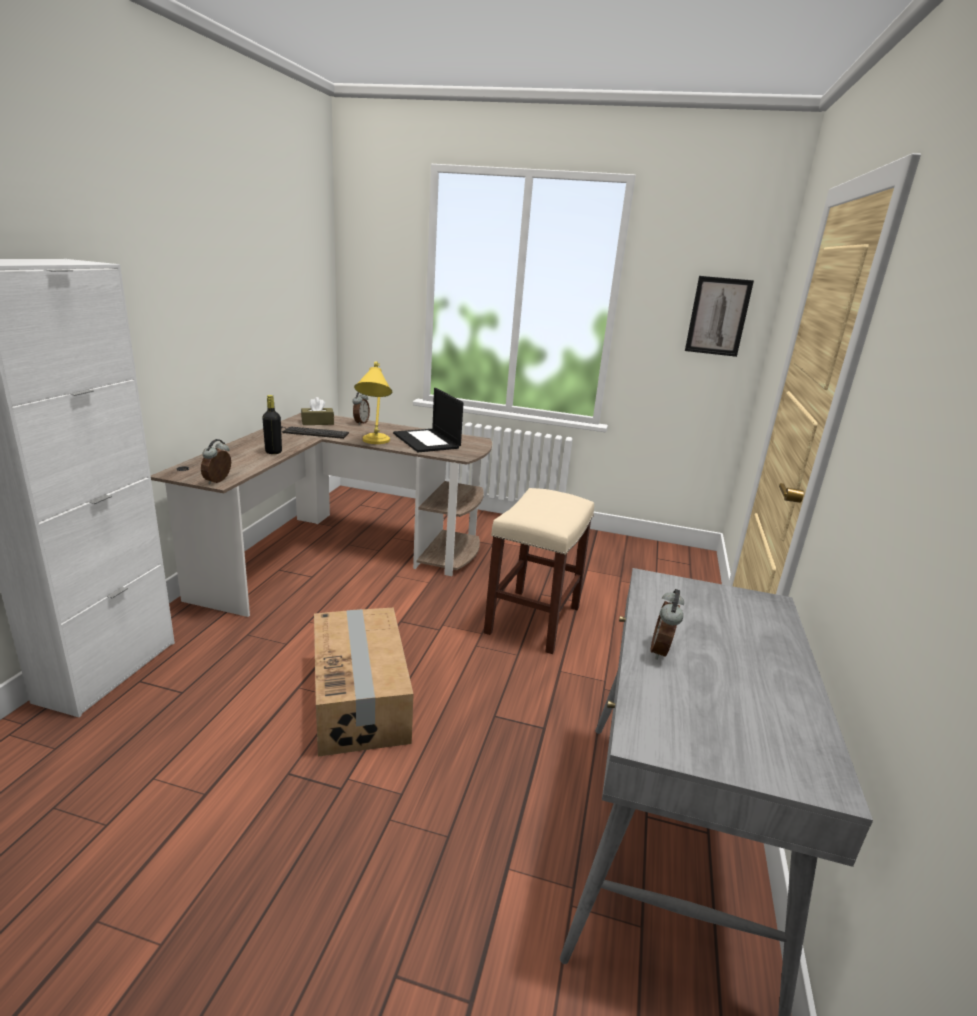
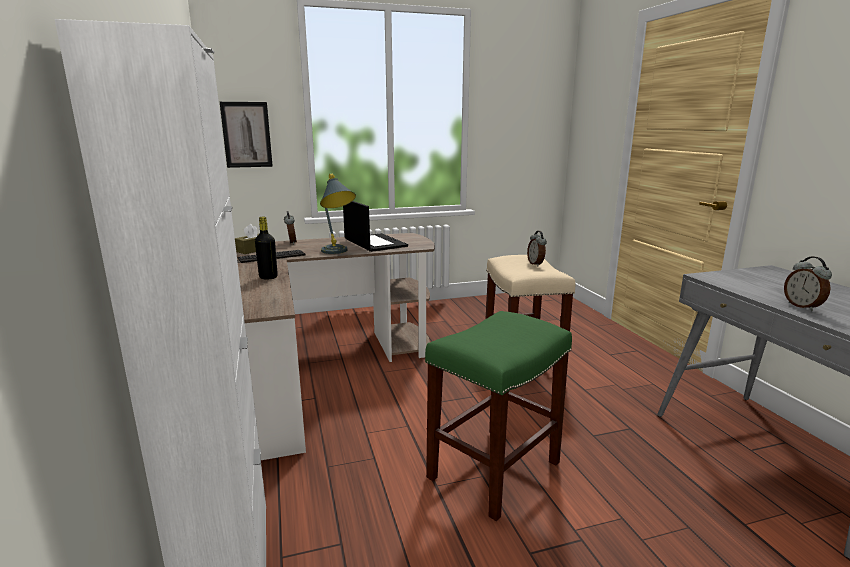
camera: 30 degrees left, 5 degrees down
alarm clock [201,439,231,485] -> alarm clock moved to [527,231,547,267]
cardboard box [314,608,414,757] -> green stool [425,311,572,521]
yellow table lamp [354,361,392,444] -> grey table lamp [320,174,356,254]
laptop [393,388,463,452] -> laptop turned 150 degrees counterclockwise [343,201,408,252]
picture [685,276,754,357] -> picture moved to [220,102,273,168]

